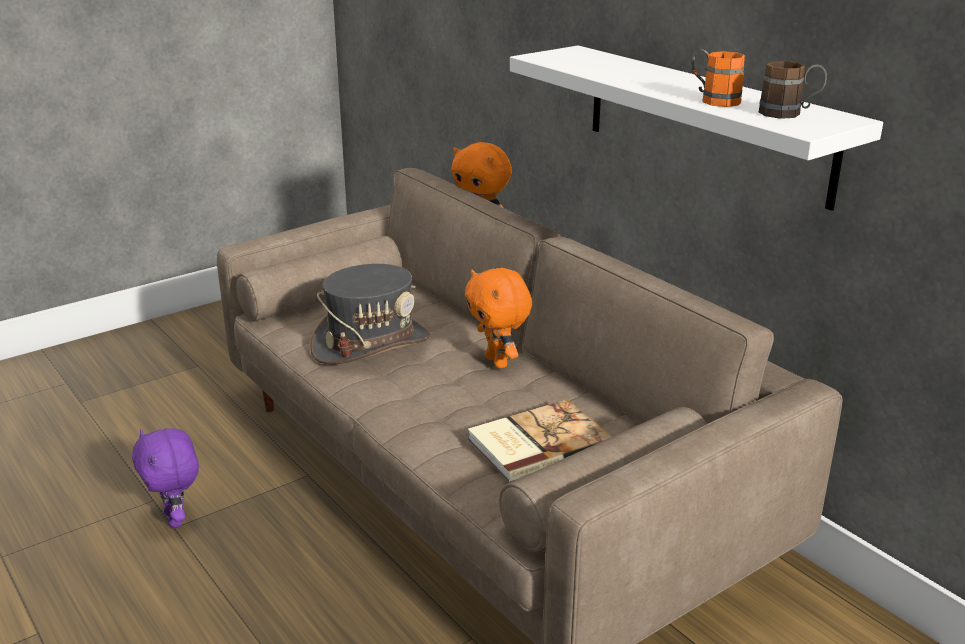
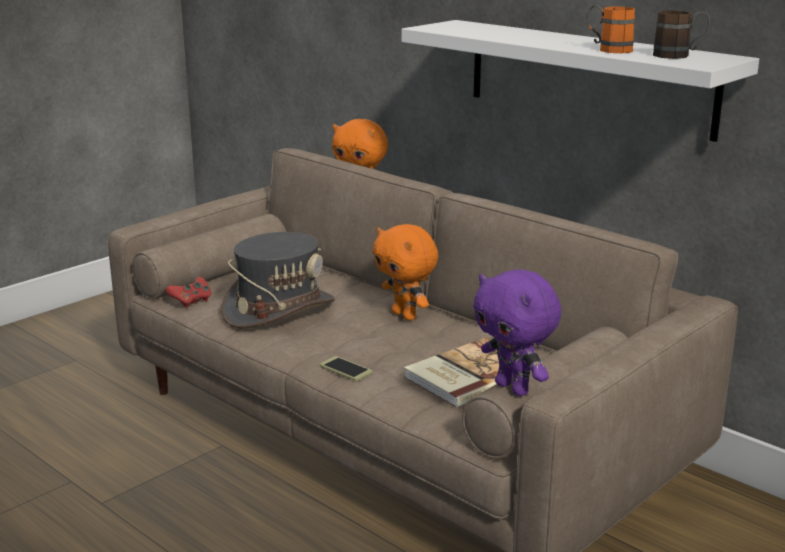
camera: 10 degrees left, 5 degrees down
purple plush toy [132,428,199,528] -> purple plush toy moved to [473,269,561,396]
none -> red game controller [165,277,211,308]
none -> phone [320,356,372,381]

